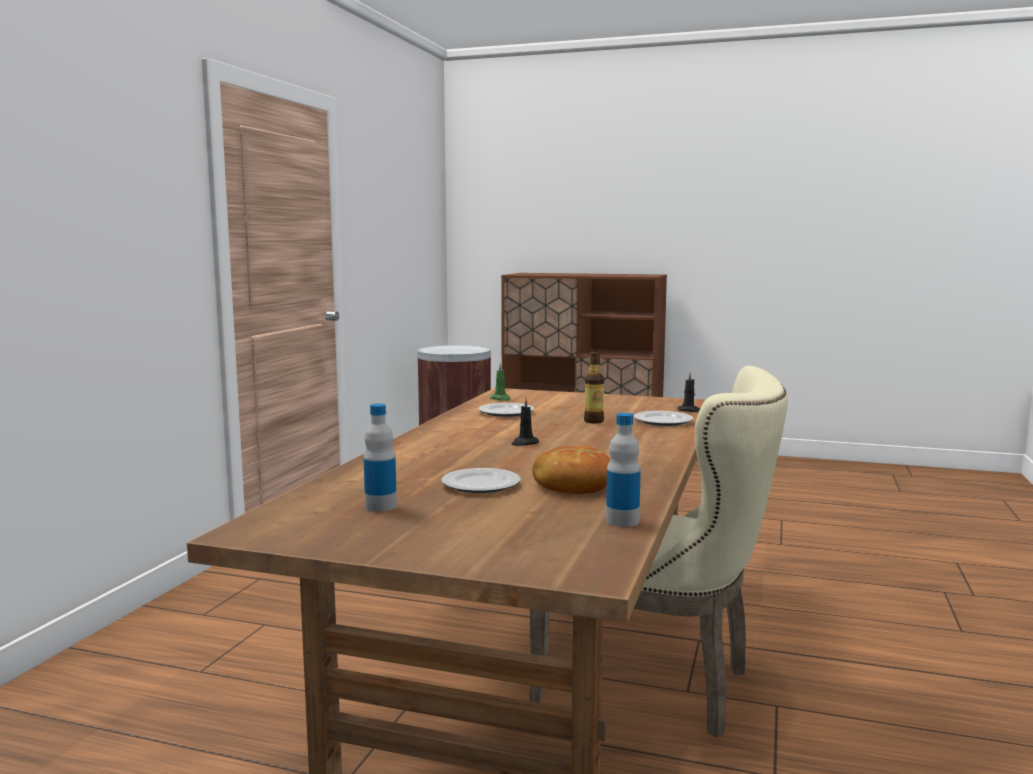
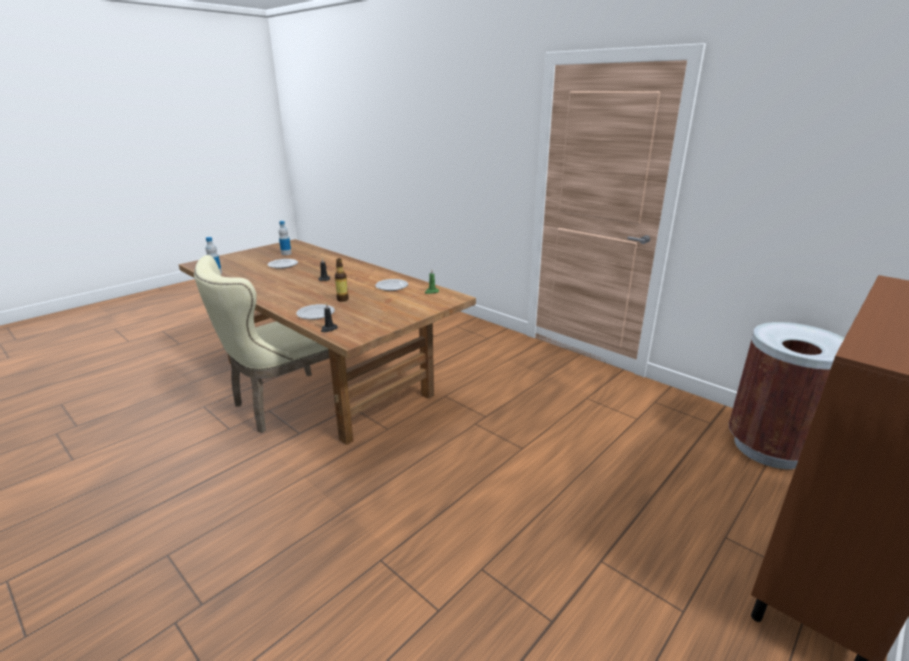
camera: 115 degrees right, 15 degrees up
bread [532,446,610,494] -> none

